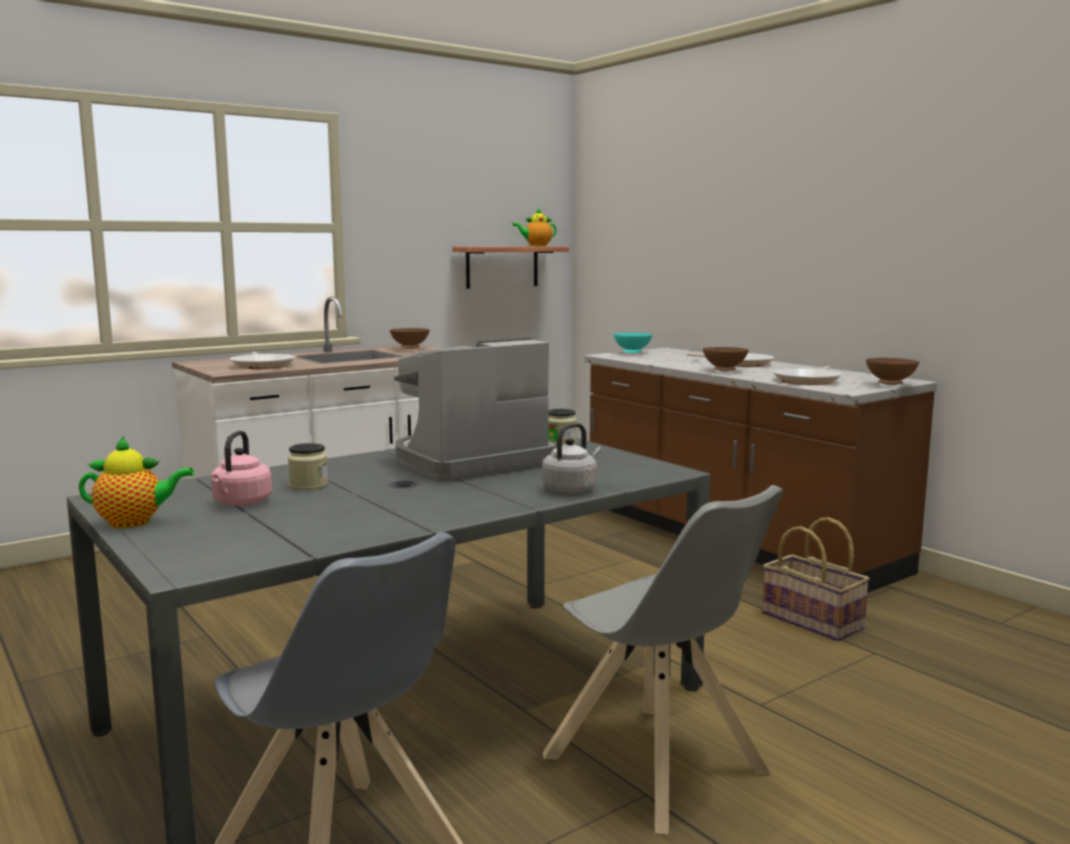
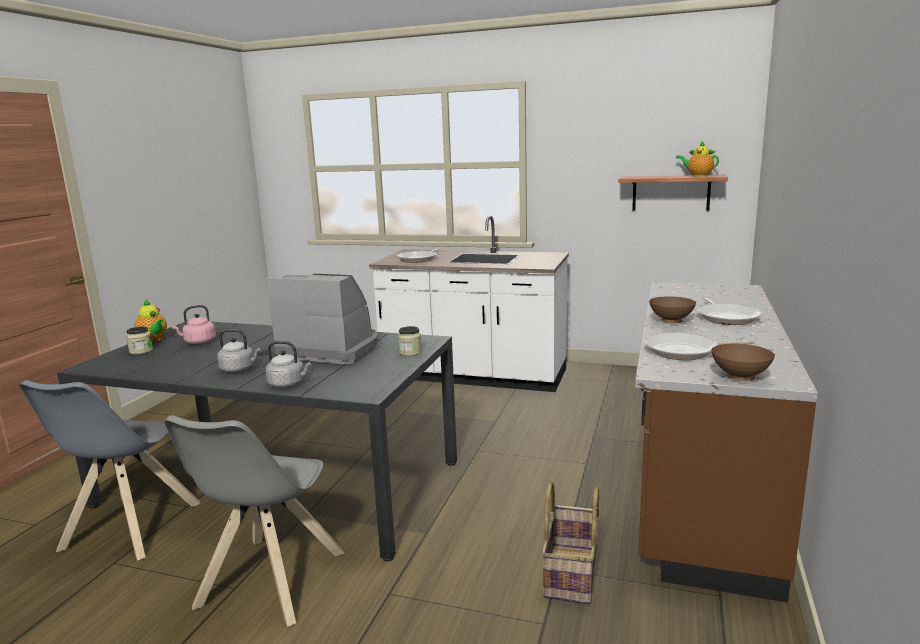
camera: 55 degrees right, 5 degrees up
jar [288,443,328,490] -> jar moved to [126,326,153,355]
brown bowl [390,328,430,349] -> none
turquoise bowl [613,333,652,353] -> none
none -> grey kettle [217,329,261,373]

